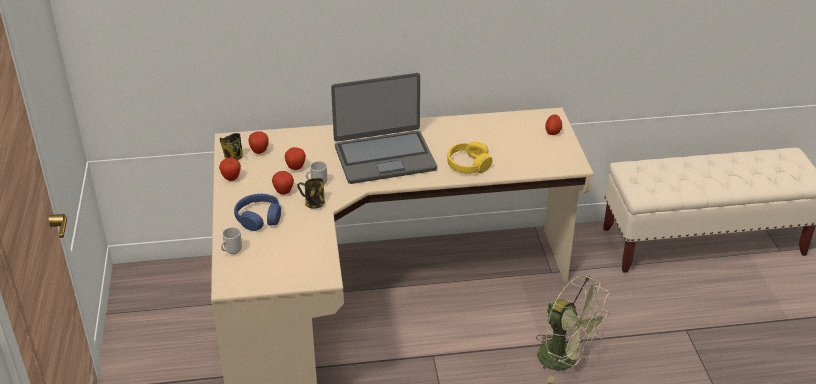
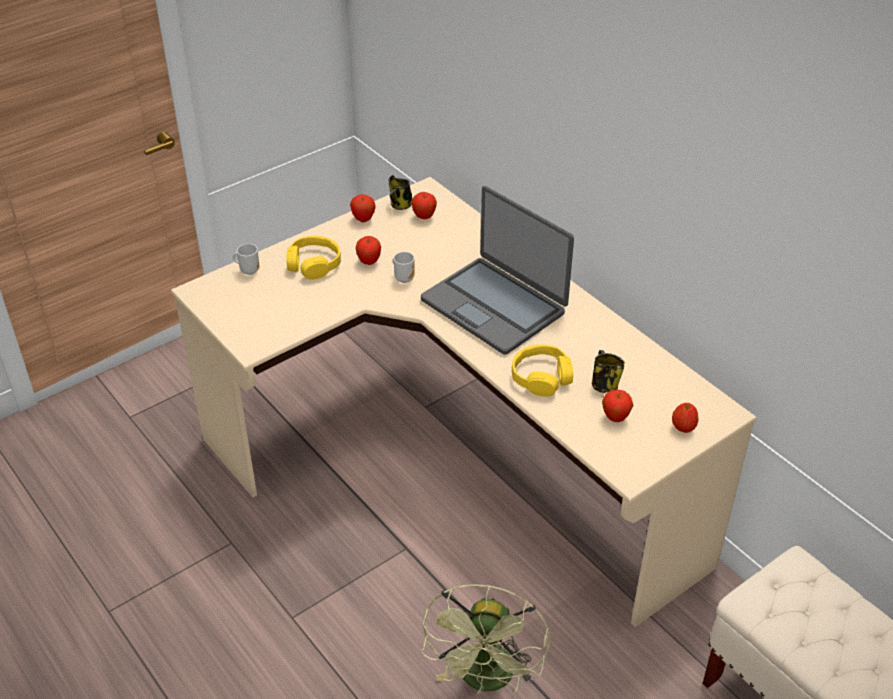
camera: 60 degrees right, 5 degrees up
blue headphones [234,194,281,231] -> yellow headphones [286,236,341,280]
apple [285,147,306,170] -> apple moved to [602,390,633,422]
mug [298,178,325,209] -> mug moved to [592,350,625,393]

